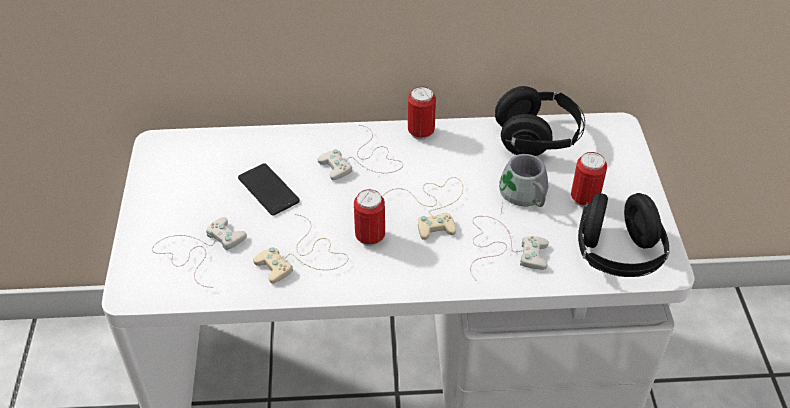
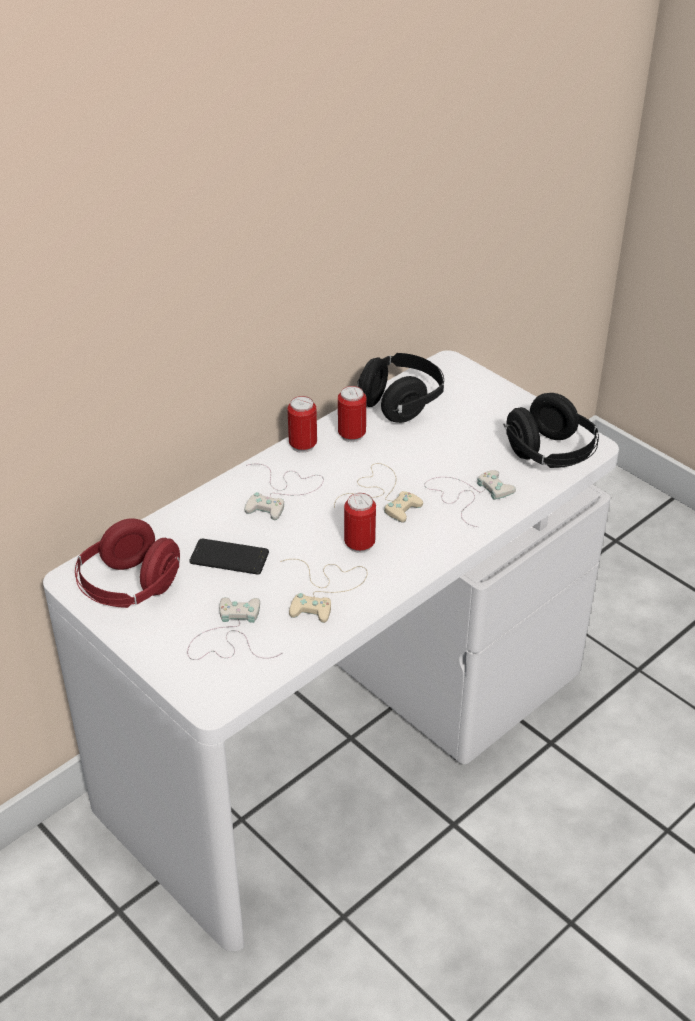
camera: 40 degrees left, 5 degrees down
grey mug [499,154,548,212] -> none
can [571,152,607,207] -> can moved to [338,386,367,442]
none -> red headphones [75,518,180,608]

